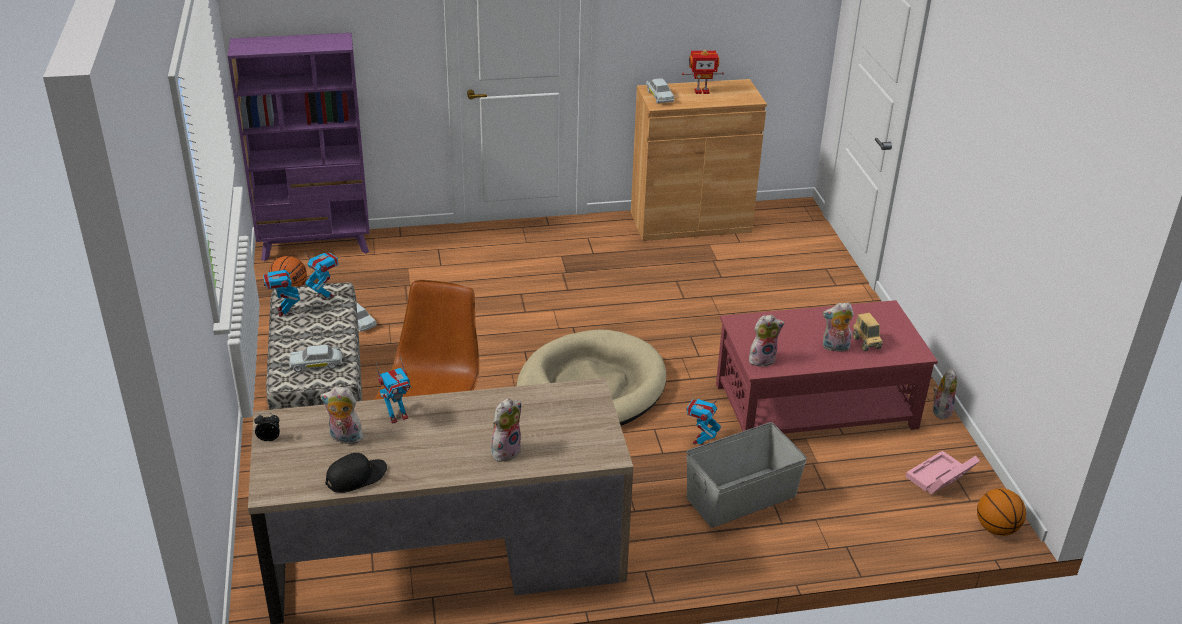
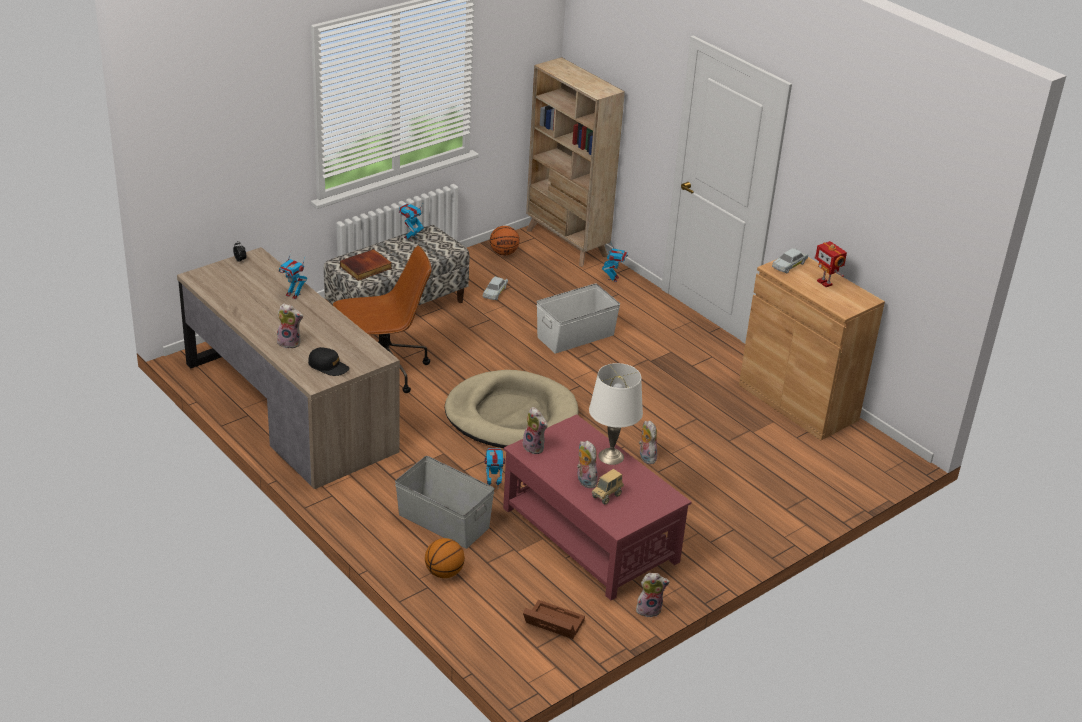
camera: 60 degrees right, 0 degrees up
purple bookcase [228,33,370,261] -> beige bookcase [526,57,625,267]
white toy car [289,345,342,372] -> book [340,249,392,281]
toy robot [304,252,338,300] -> toy robot moved to [602,241,628,282]
plush toy [320,387,363,444] -> plush toy moved to [639,420,657,464]
black cap [325,453,387,493] -> black cap moved to [308,347,350,376]
pink storage box [906,451,980,495] -> brown storage box [523,600,585,639]
basketball [977,488,1026,536] -> basketball moved to [425,538,465,578]
none -> white storage box [536,284,620,354]
none -> white table lamp [589,363,643,465]

